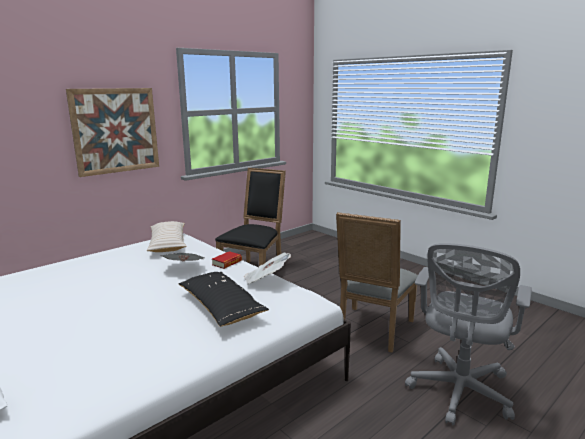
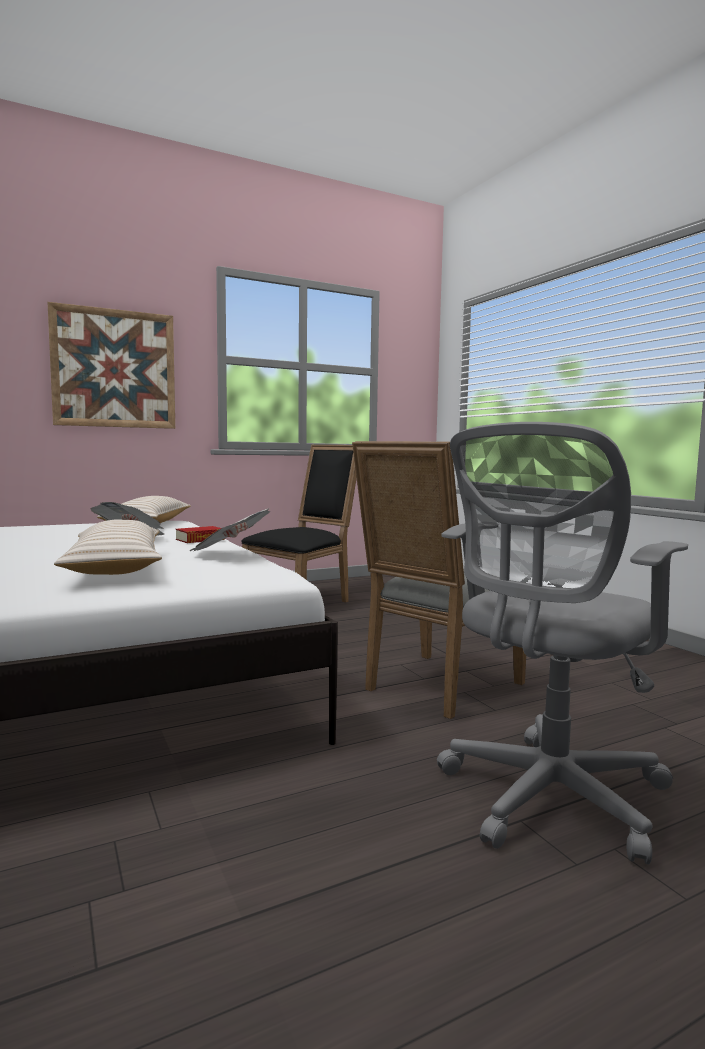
camera: 15 degrees right, 10 degrees down
black pillow [179,272,269,327] -> beige pillow [54,519,162,575]

